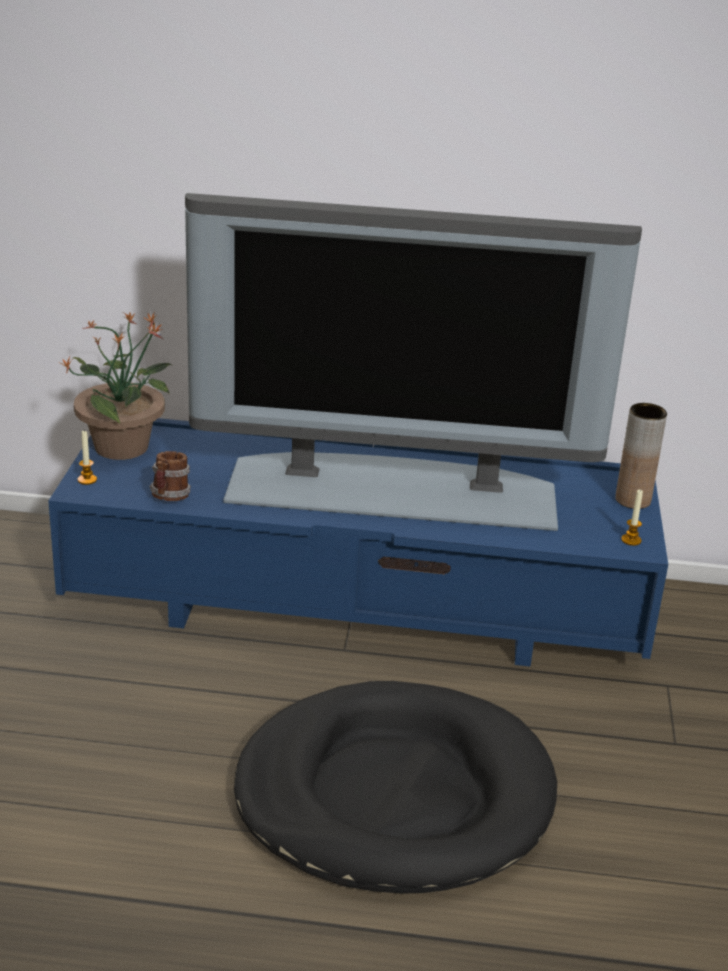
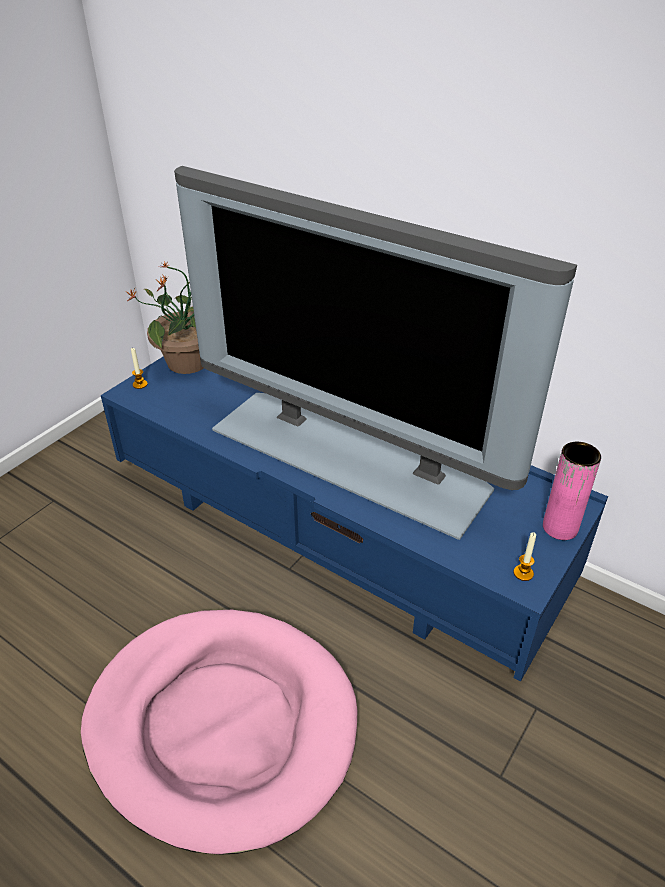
camera: 30 degrees right, 10 degrees up
mug [149,451,191,501] -> none
black dog bed [234,681,557,894] -> pink dog bed [81,610,358,855]
brown vase [615,403,667,509] -> pink vase [543,442,601,540]

